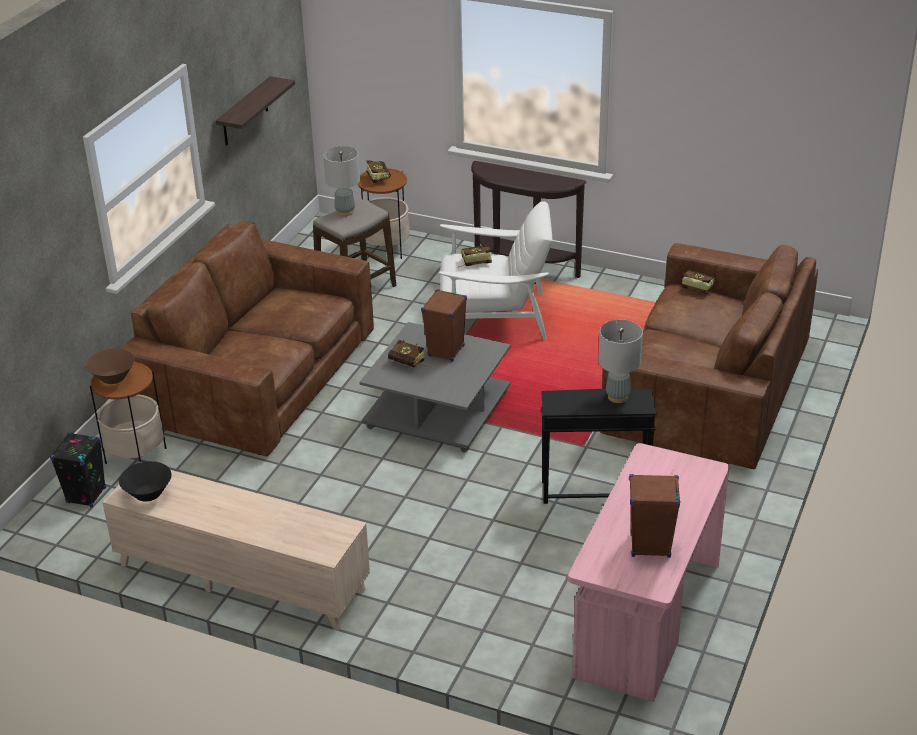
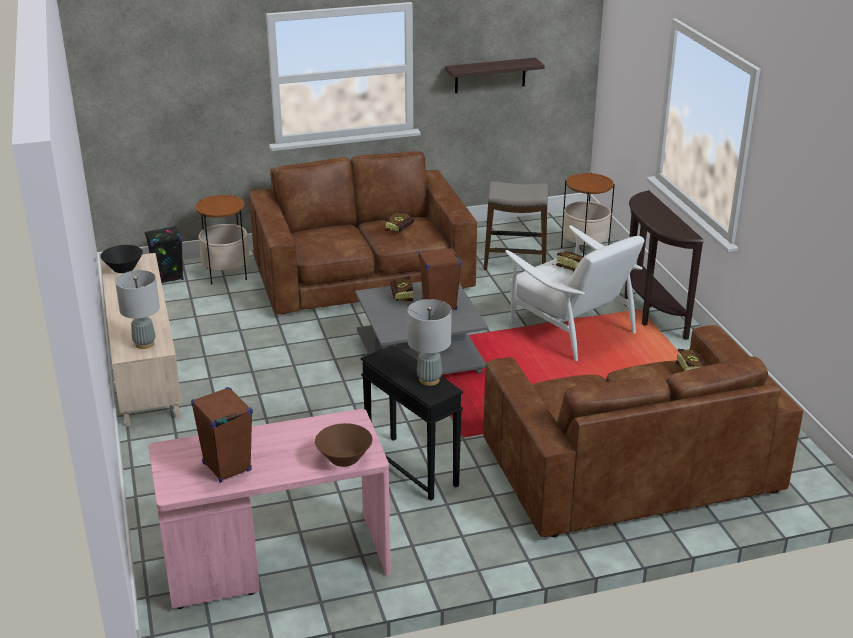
camera: 50 degrees right, 5 degrees down
brown bowl [86,349,135,384] -> brown bowl moved to [315,423,373,467]
grey table lamp [323,146,360,216] -> grey table lamp moved to [115,270,160,349]
book [366,161,391,183] -> book moved to [385,210,414,232]

